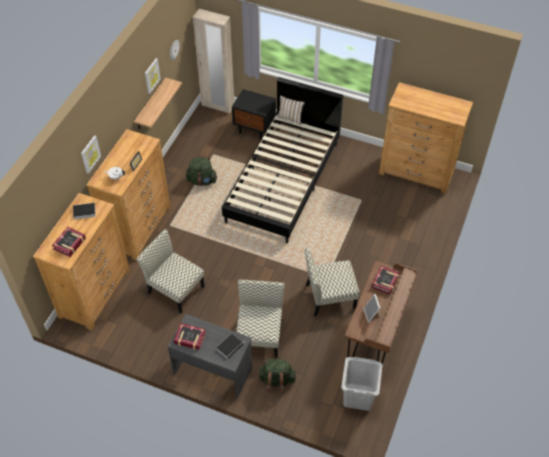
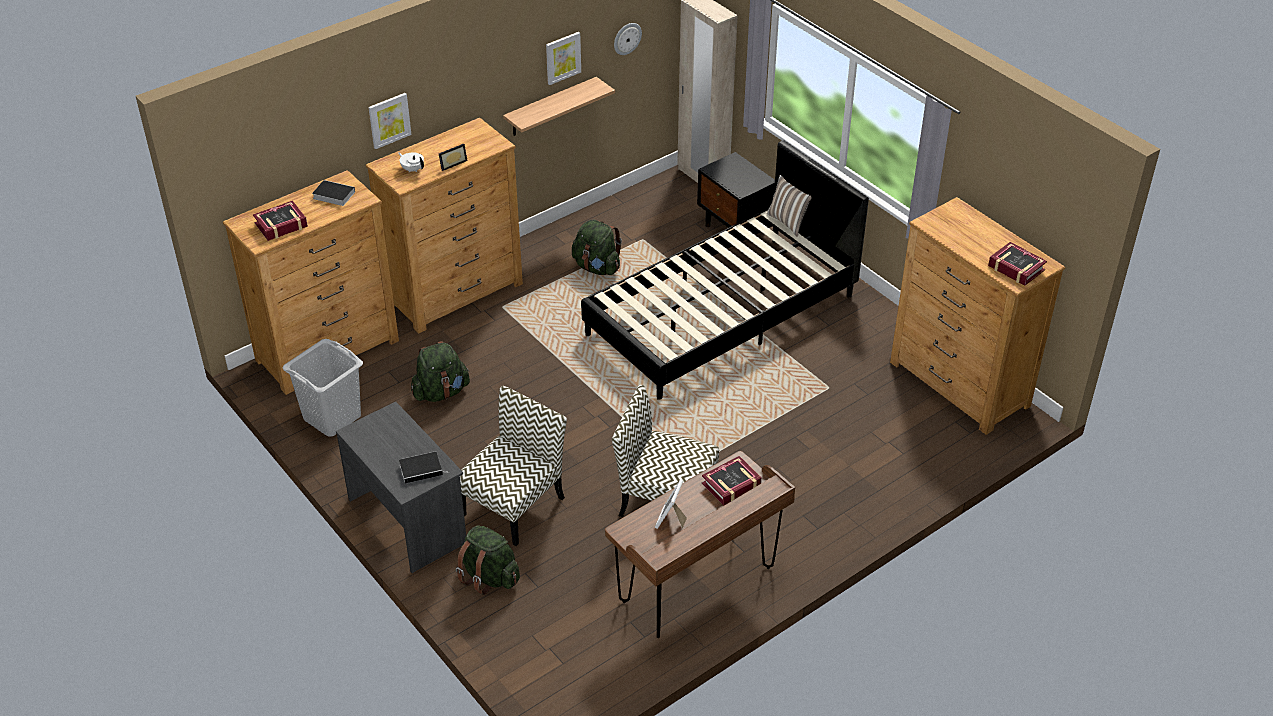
camera: 30 degrees right, 10 degrees down
chair [137,229,205,313] -> green backpack [411,341,470,402]
book [174,323,206,350] -> book moved to [988,242,1047,286]
grey laundry basket [341,357,382,411] -> grey laundry basket moved to [282,339,363,437]

